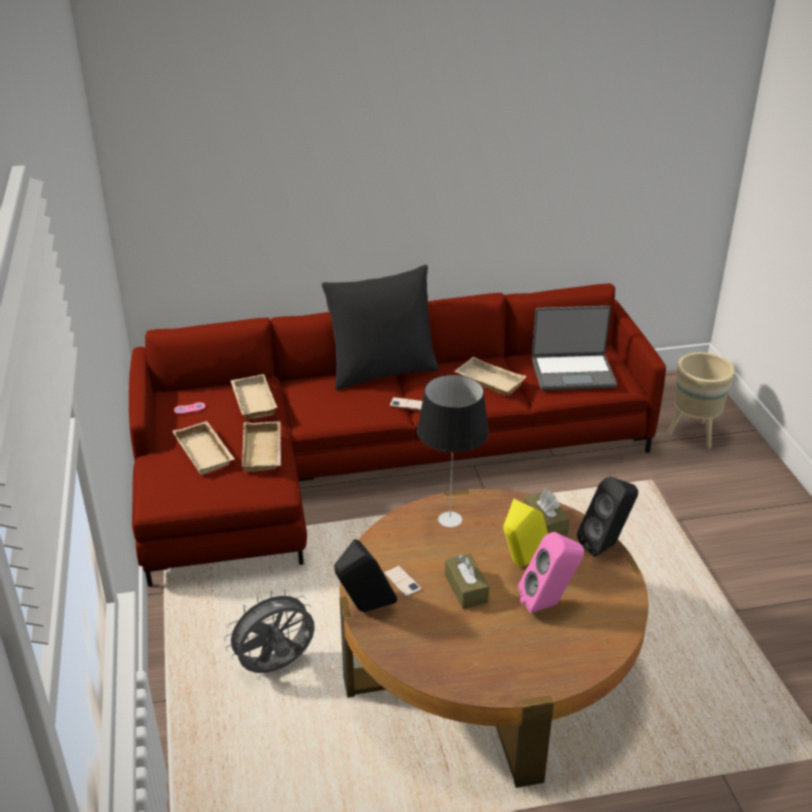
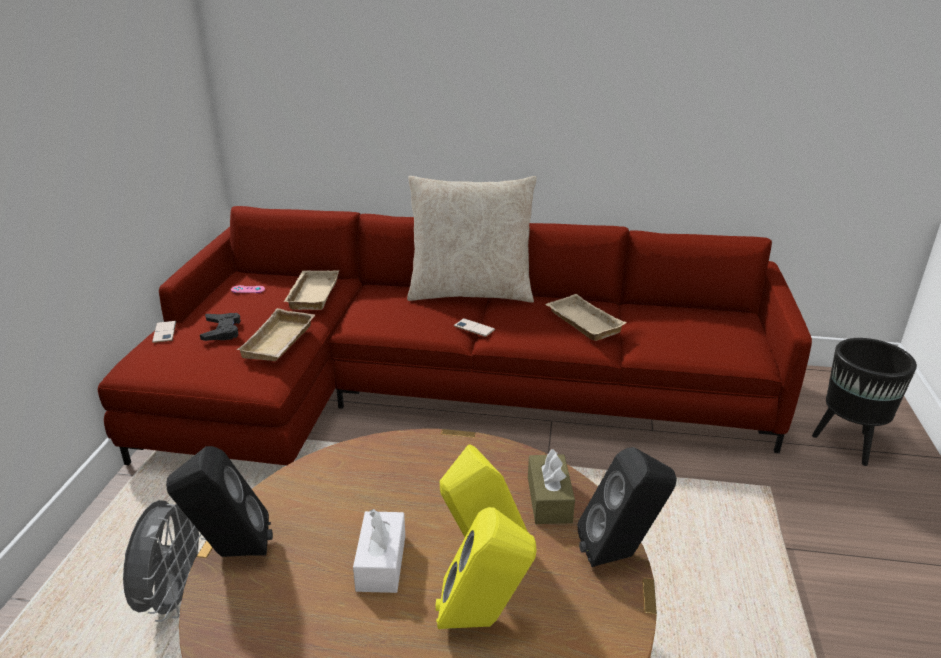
camera: 20 degrees right, 5 degrees down
beige tray [173,421,235,475] -> black game controller [200,313,241,341]
grey fan [224,589,315,673] -> grey fan turned 105 degrees clockwise [123,500,206,622]
black pillow [322,265,440,390] -> beige pillow [407,176,537,303]
phone [384,565,422,597] -> phone moved to [152,321,176,343]
table lamp [417,375,489,527] -> none
brown tissue box [445,554,489,609] -> white tissue box [353,509,405,593]
pink speaker [518,532,584,614] -> yellow speaker [435,507,536,629]
laptop [532,306,617,390] -> none
beige planter [667,352,735,448] -> black planter [812,338,917,466]

